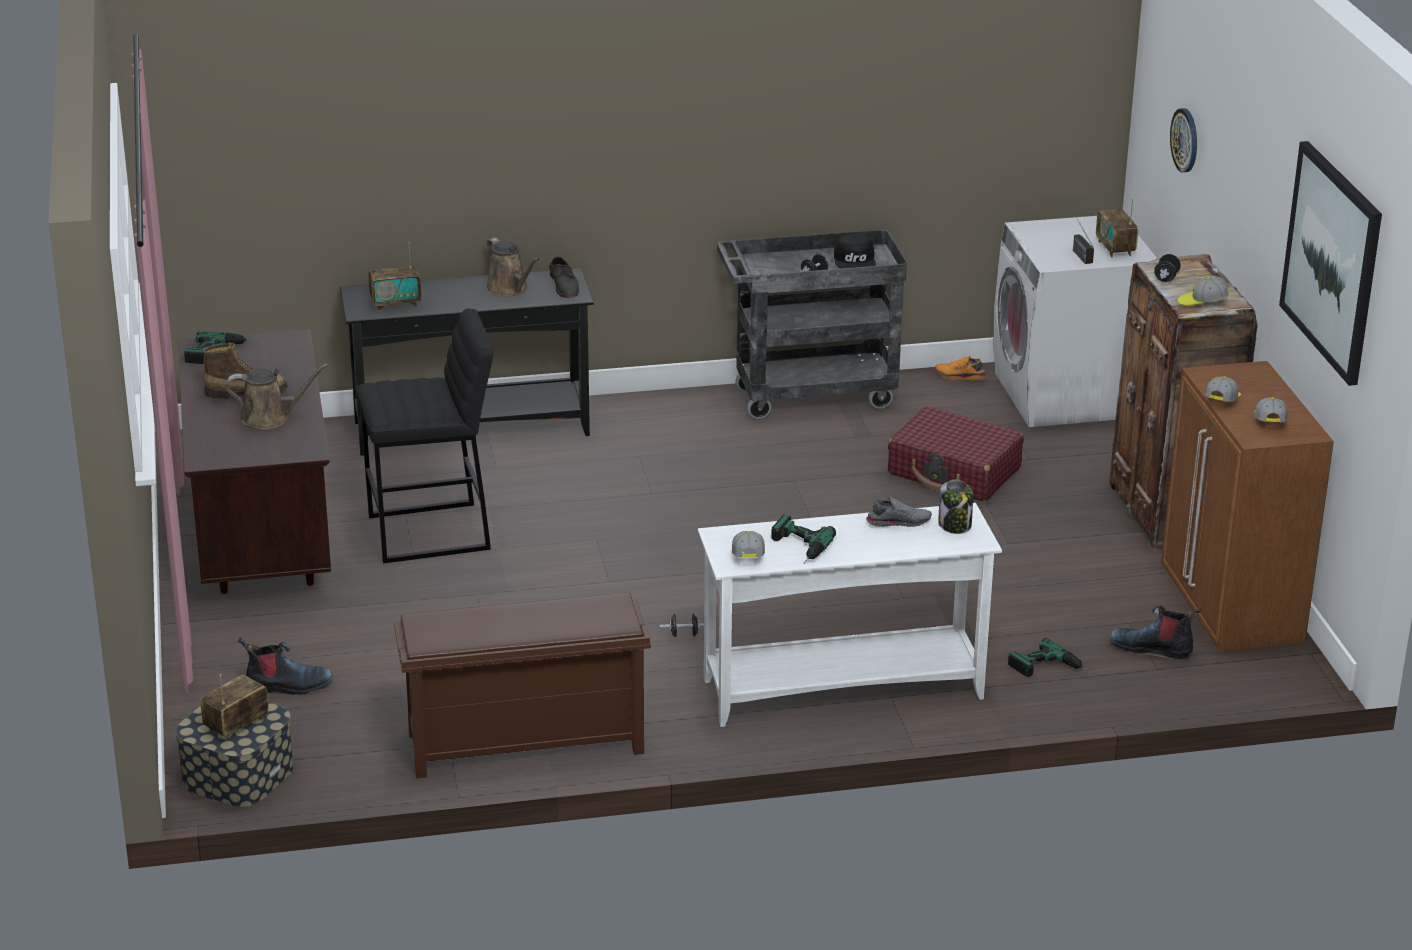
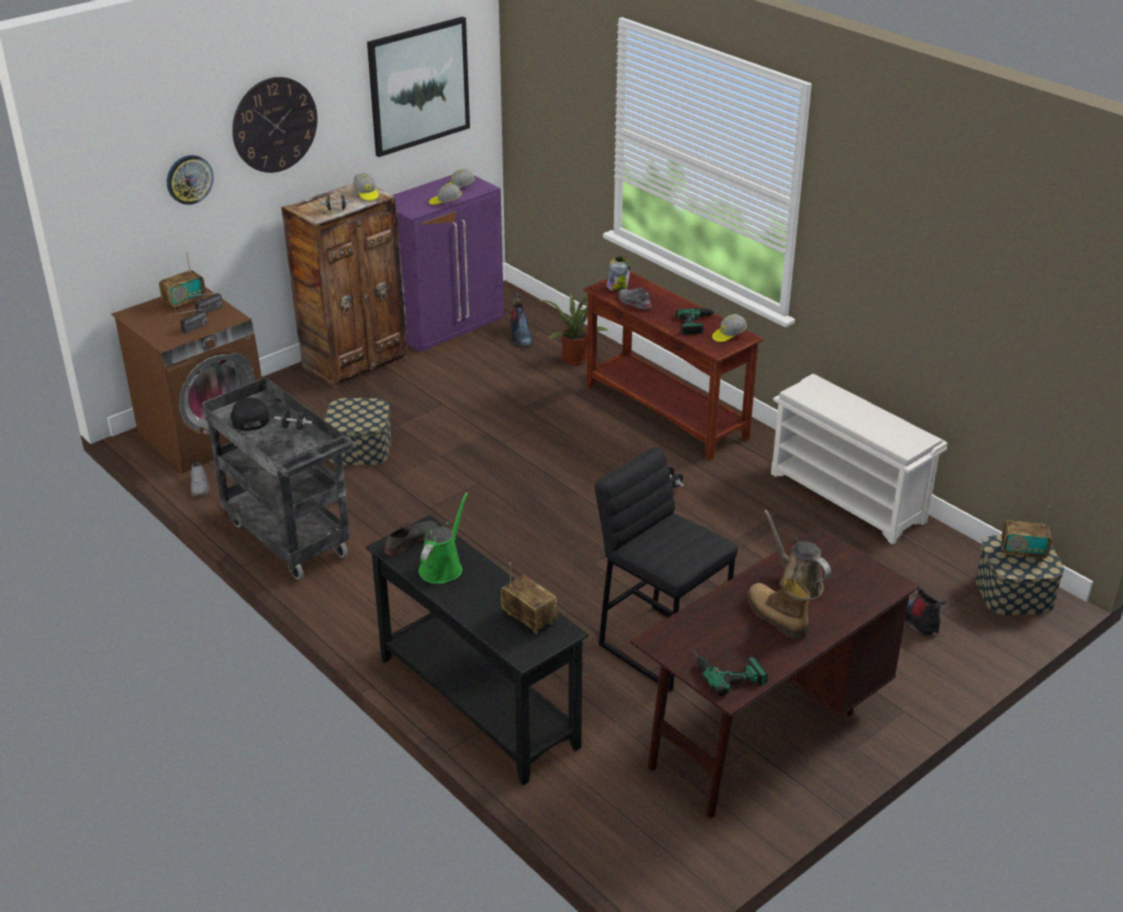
camera: 120 degrees left, 5 degrees up
brown shoe rack [394,592,651,779] -> white shoe rack [771,374,948,544]
brown watering can [486,238,539,296] -> green watering can [419,492,468,584]
white console table [698,503,1002,727] -> brown console table [583,271,764,461]
black cap [834,234,876,269] -> black cap turned 75 degrees counterclockwise [230,398,269,431]
red suitcase [888,406,1024,502] -> storage box [325,398,391,465]
orange shoe [935,356,987,381] -> grey shoe [190,462,210,496]
white washing machine [993,216,1157,427] -> brown washing machine [111,287,262,473]
power drill [1008,638,1090,677] -> potted plant [538,293,608,365]
brown cabinet [1161,361,1334,652] -> purple cabinet [393,175,504,352]
none -> radio [170,309,208,334]
none -> wall clock [232,77,317,173]

